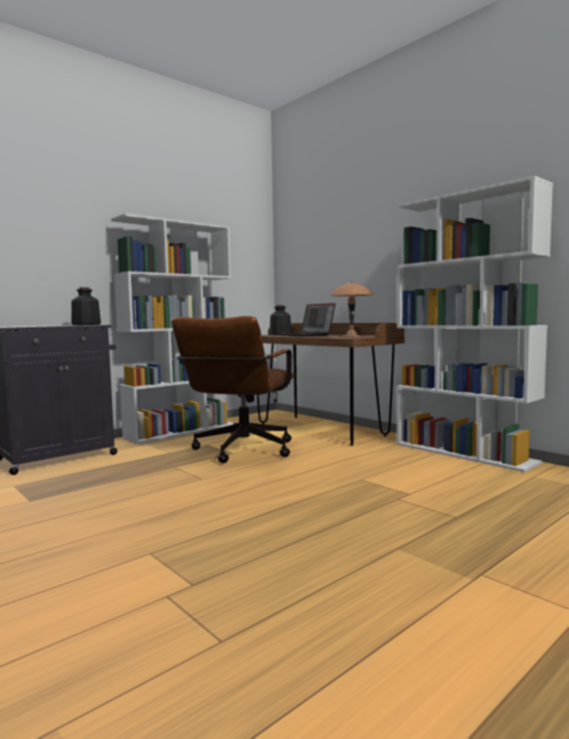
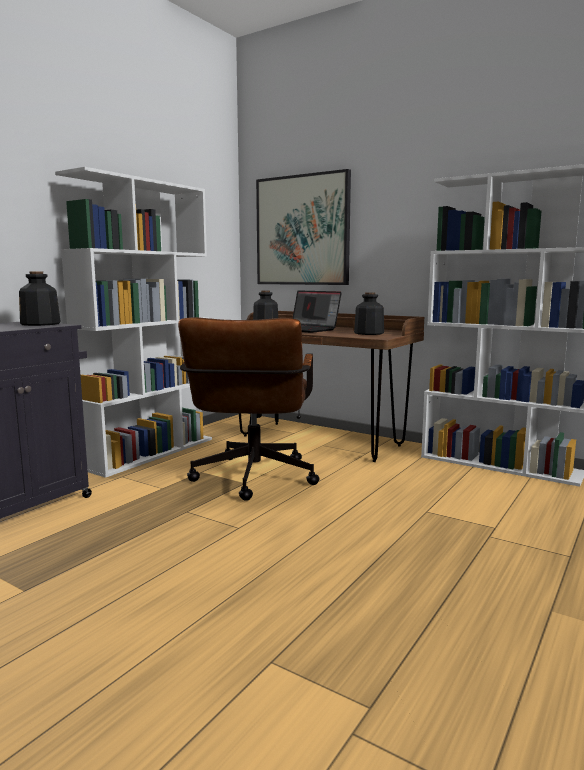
camera: 15 degrees left, 5 degrees up
brown table lamp [331,281,373,337] -> bottle [354,292,384,335]
none -> picture [256,169,351,285]

